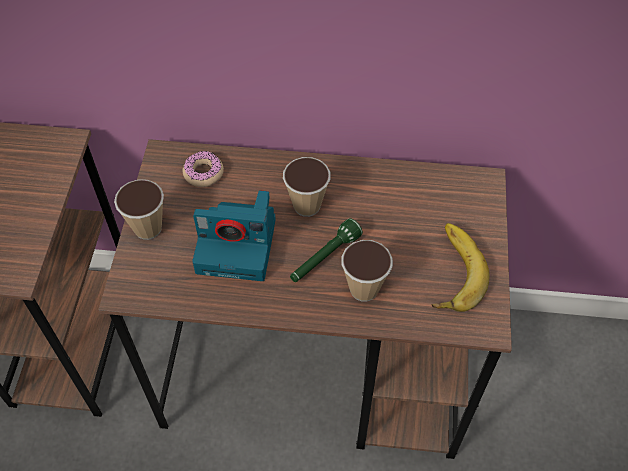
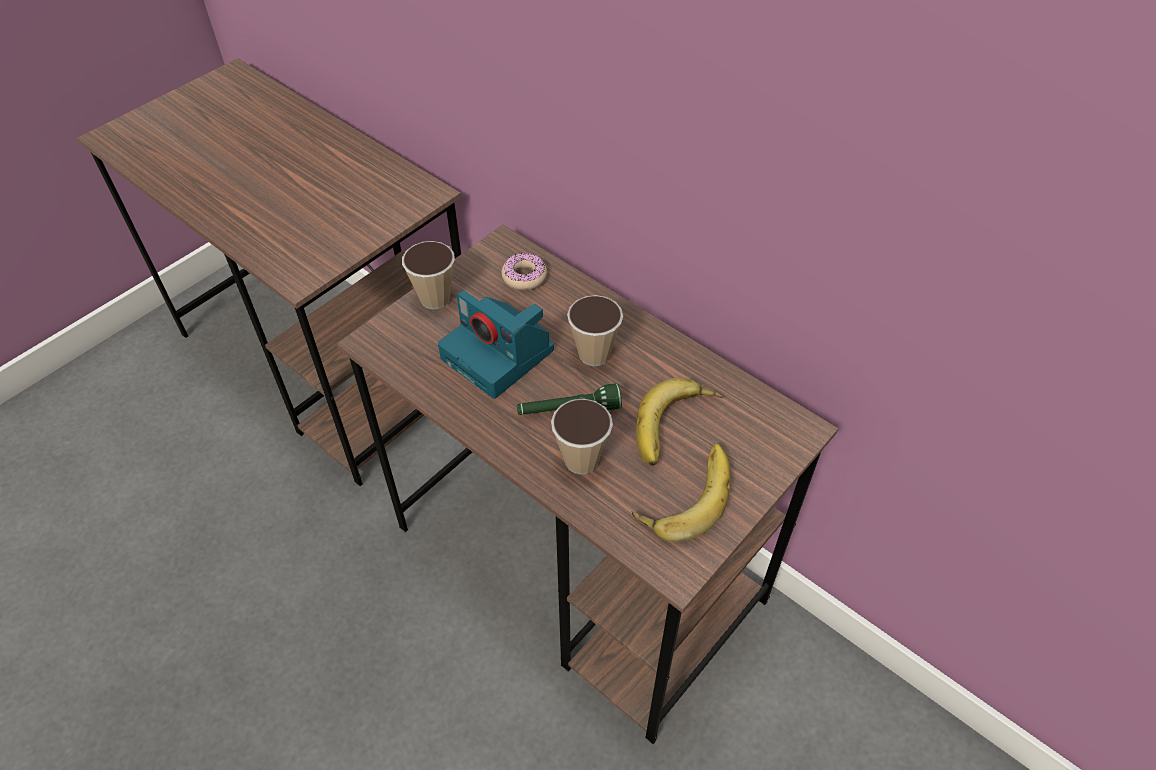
camera: 35 degrees right, 5 degrees down
none -> banana [636,377,723,466]

